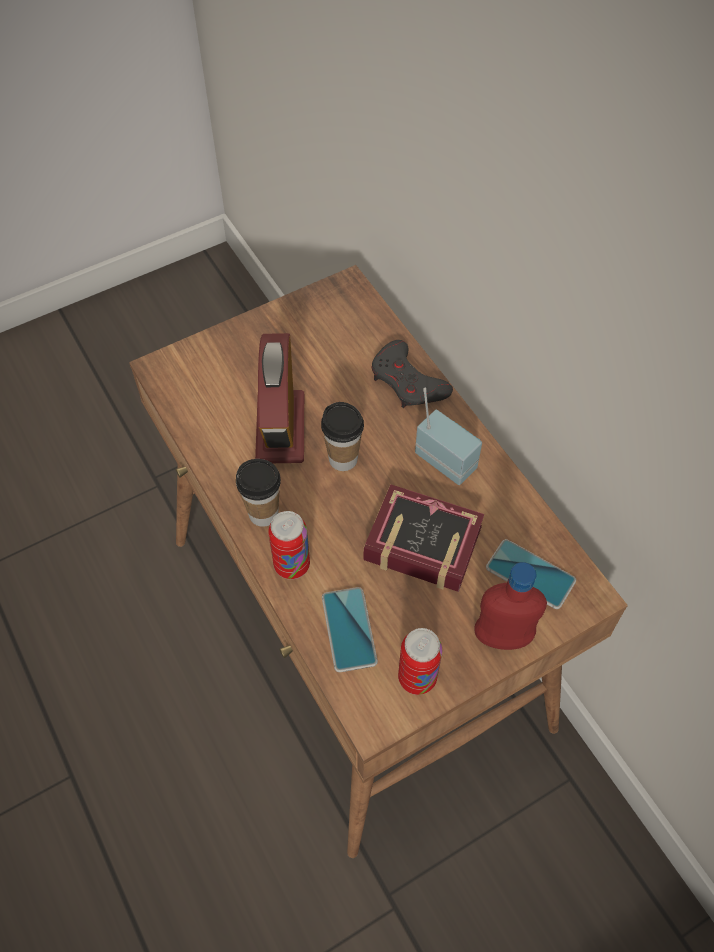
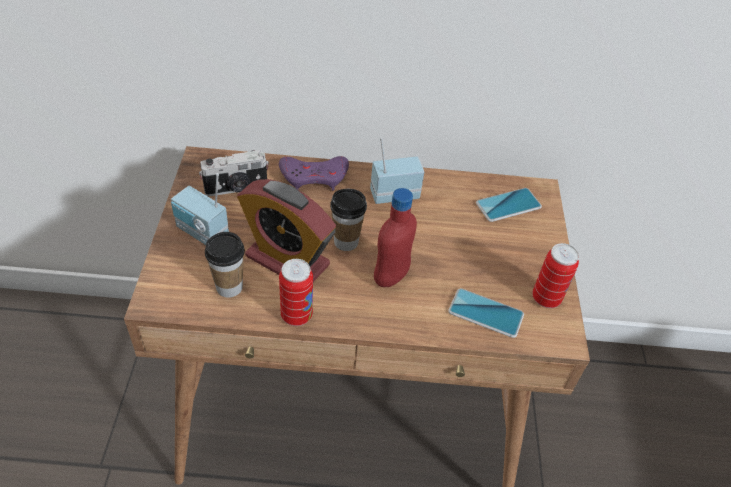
camera: 60 degrees left, 10 degrees down
cup [236,459,281,527] -> cup moved to [205,232,245,298]
can [268,511,310,580] -> can moved to [279,259,313,326]
book [364,484,484,592] -> none
grey game controller [372,340,453,408] -> purple game controller [279,156,349,191]
red bottle [474,562,547,650] -> red bottle moved to [374,188,417,287]
none -> radio [171,173,229,245]
none -> camera [199,150,269,197]

